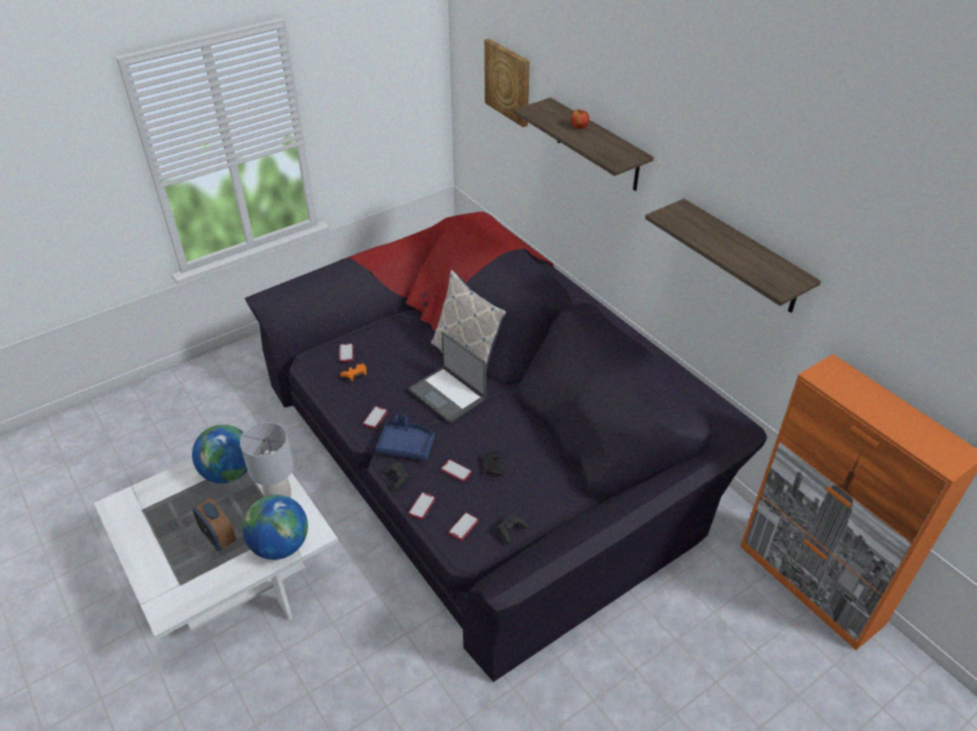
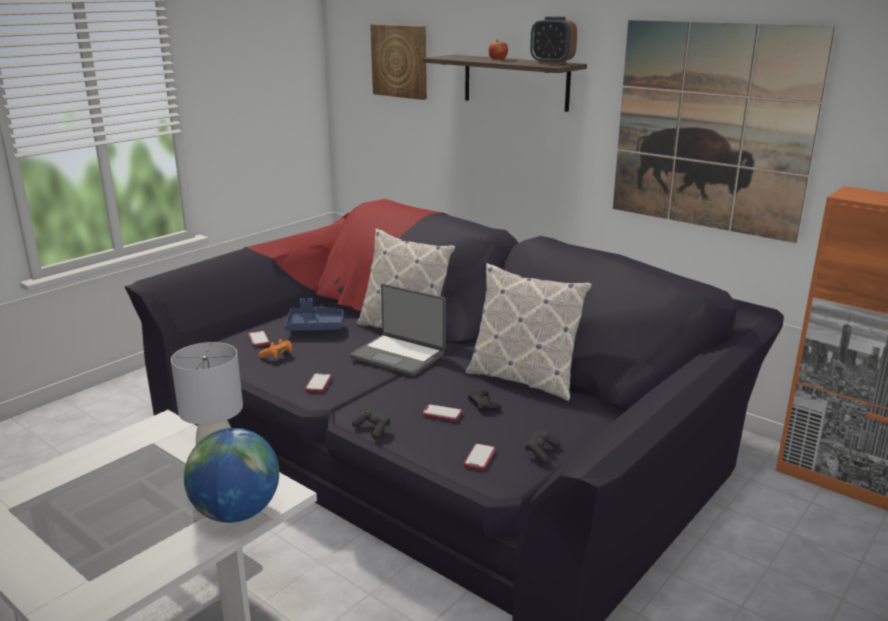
camera: 15 degrees left, 20 degrees down
globe [192,424,248,484] -> none
alarm clock [193,498,236,551] -> alarm clock moved to [530,16,577,65]
blue tray [376,414,435,460] -> blue tray moved to [285,298,344,331]
phone [409,492,436,520] -> none
shelf [645,199,821,313] -> picture [613,20,835,243]
none -> pillow [465,263,592,401]

